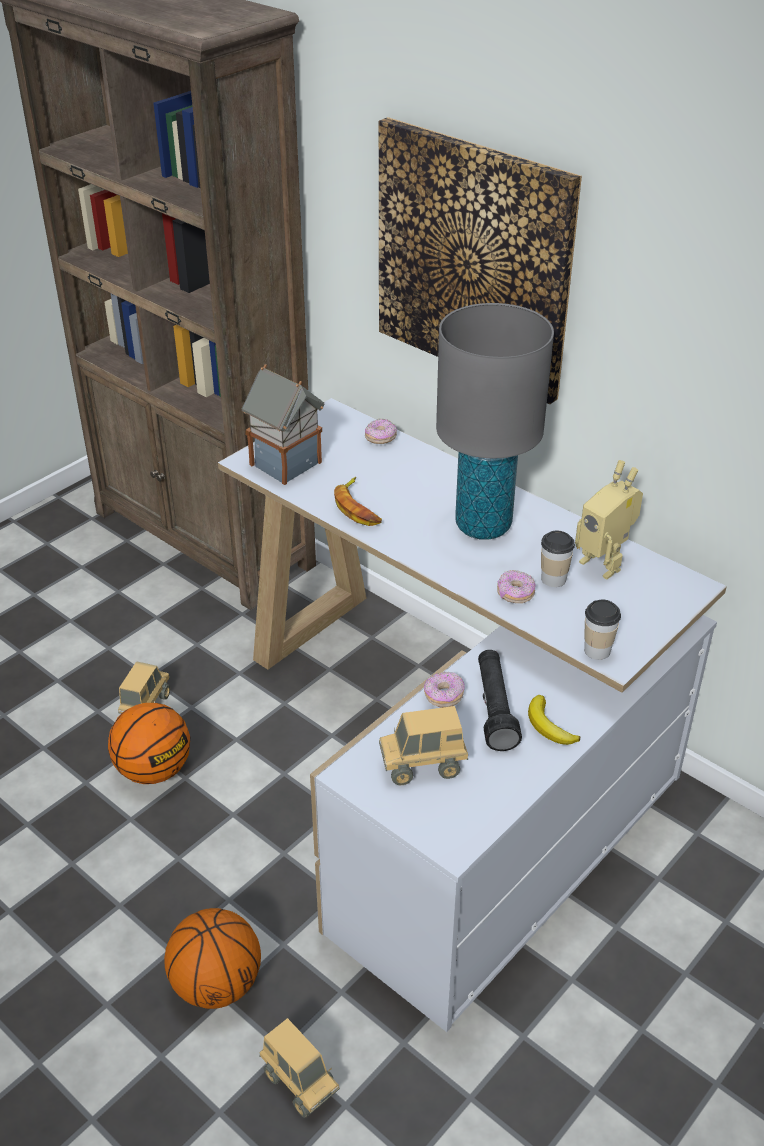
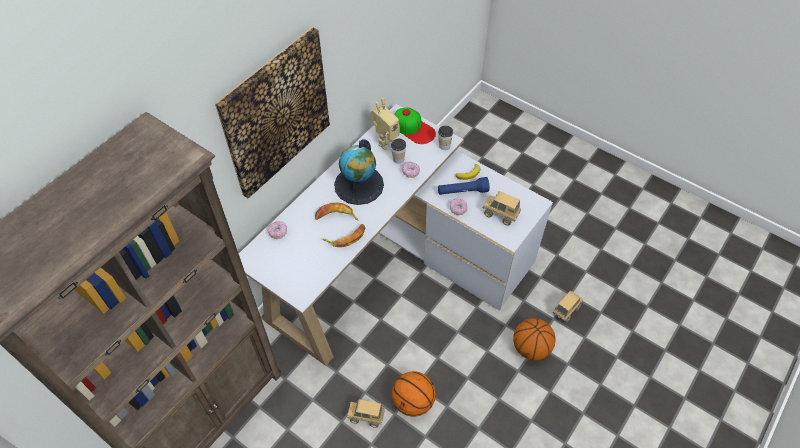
camera: 95 degrees left, 15 degrees up
toy house [242,364,324,485] -> none
toy truck [379,706,468,785] -> toy truck turned 135 degrees clockwise [483,191,521,225]
grey table lamp [436,303,554,540] -> globe [334,139,384,205]
black flashlight [478,650,522,751] -> blue flashlight [438,177,489,195]
none -> banana [315,203,358,221]
none -> cap [394,107,436,144]

